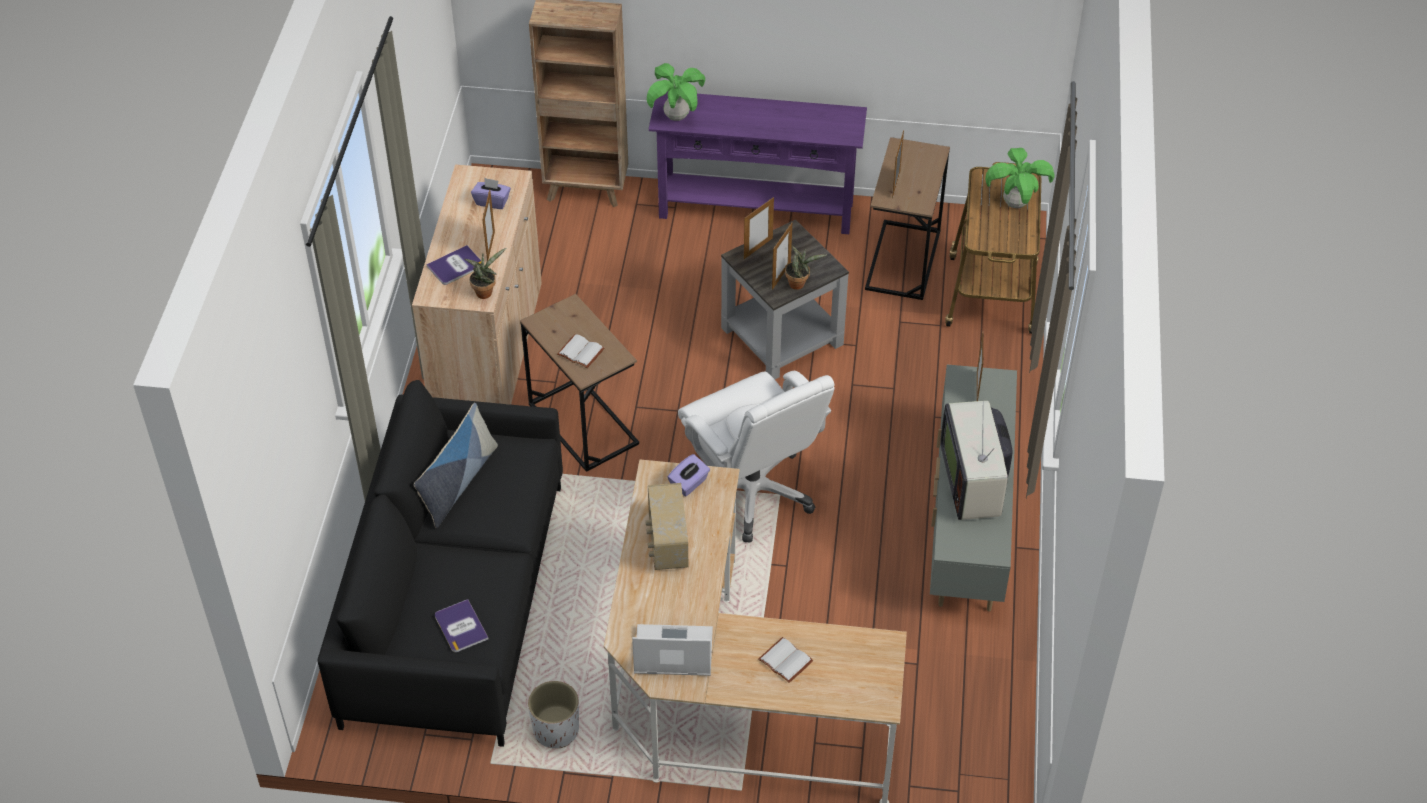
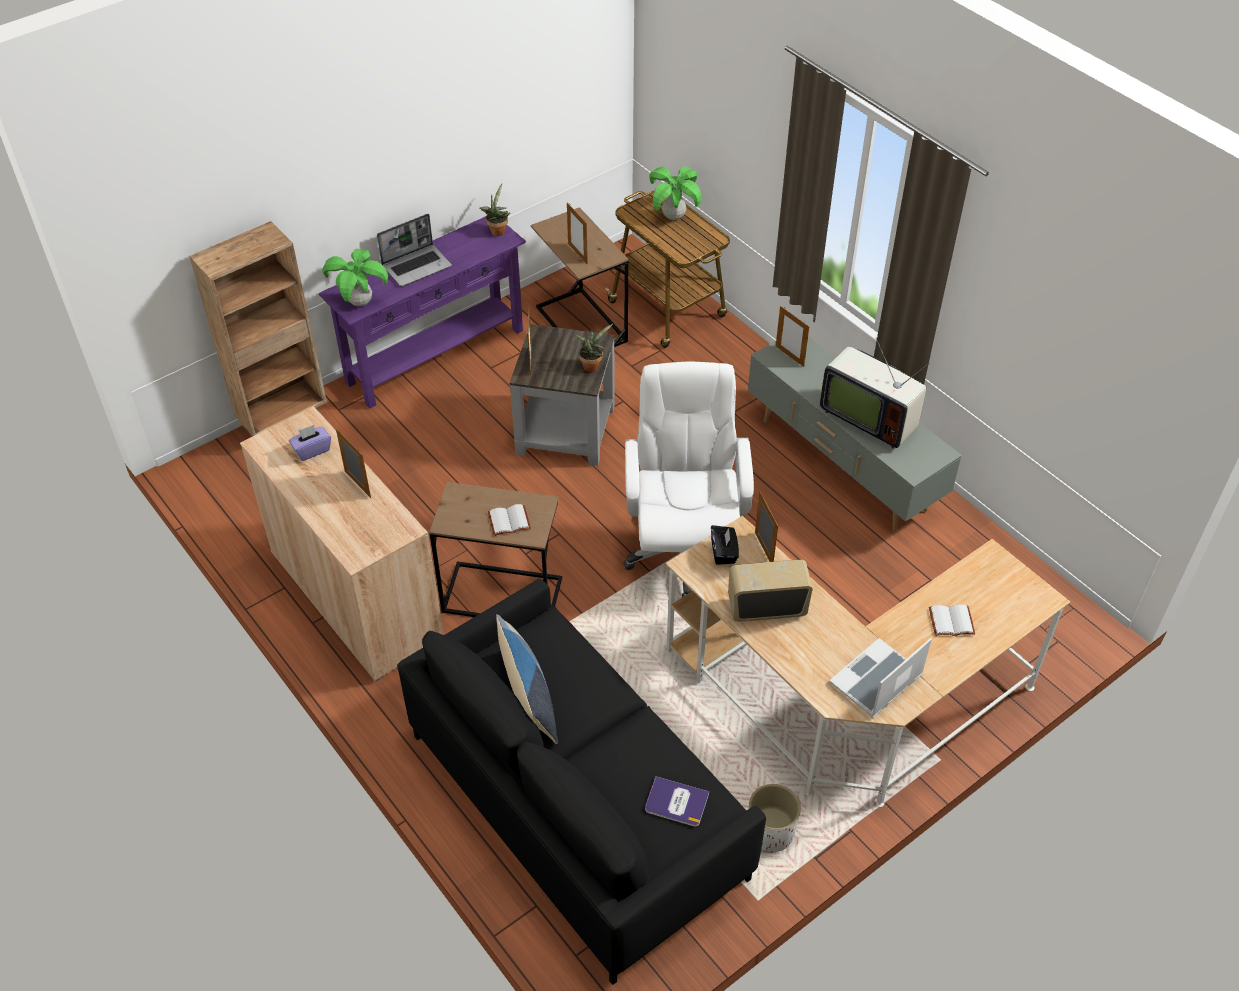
camera: 45 degrees left, 0 degrees up
book [426,245,481,285] -> none
potted plant [465,248,507,299] -> potted plant moved to [480,184,510,236]
radio [645,483,688,570] -> radio turned 135 degrees clockwise [728,559,813,622]
purple tissue box [668,454,710,496] -> black tissue box [711,525,739,565]
white office chair [678,371,835,543] -> white office chair turned 105 degrees counterclockwise [623,362,754,597]
picture frame [772,223,792,290] -> picture frame moved to [755,491,778,562]
none -> laptop [377,214,452,287]

